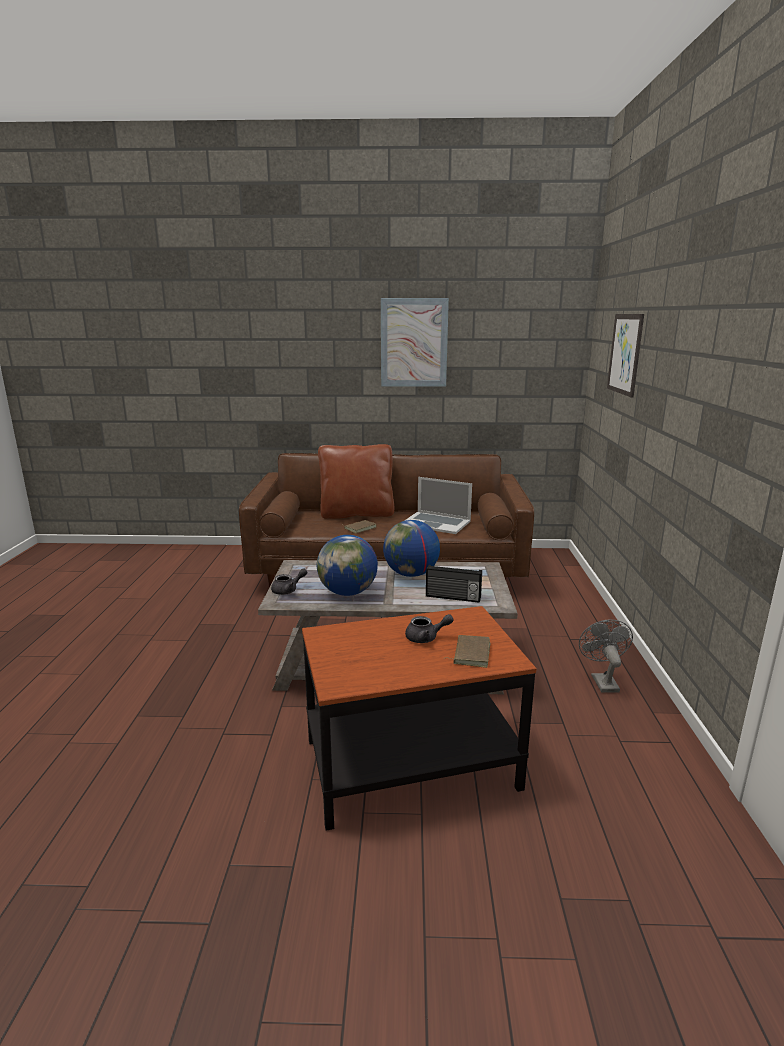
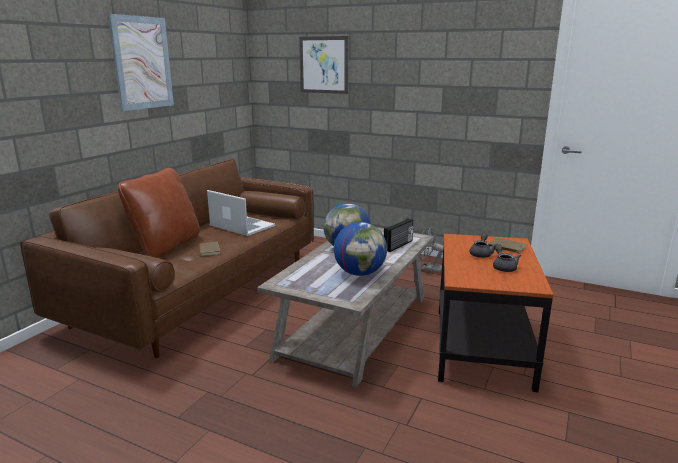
camera: 65 degrees left, 0 degrees up
grey teapot [271,568,308,595] -> grey teapot moved to [493,244,521,272]
laptop [404,477,472,534] -> laptop turned 105 degrees counterclockwise [207,190,275,236]

